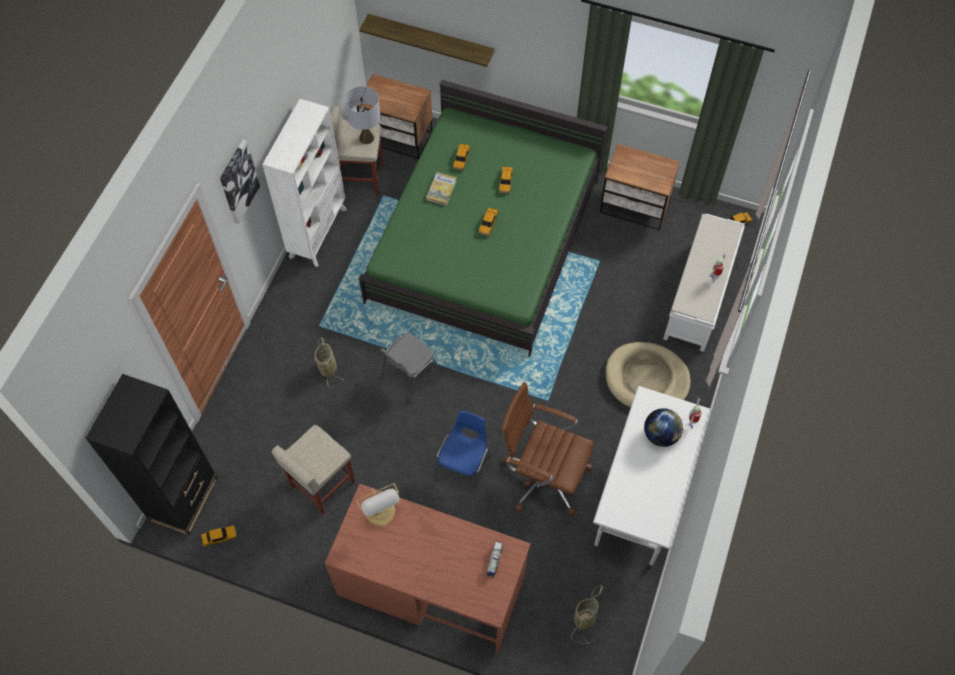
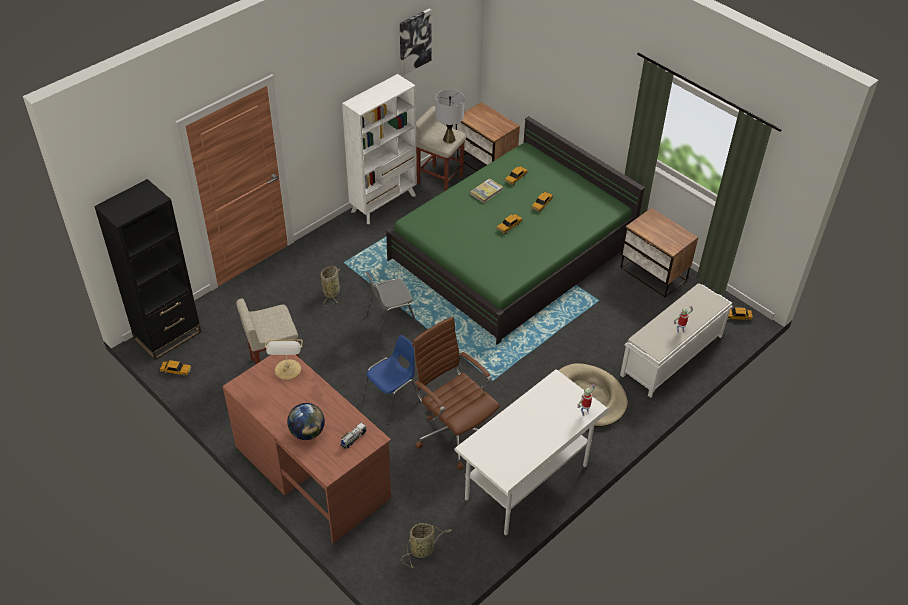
camera: 25 degrees right, 15 degrees down
picture [220,139,260,224] -> picture moved to [400,9,432,75]
shelf [359,14,495,67] -> none
globe [644,408,683,447] -> globe moved to [287,403,325,440]

